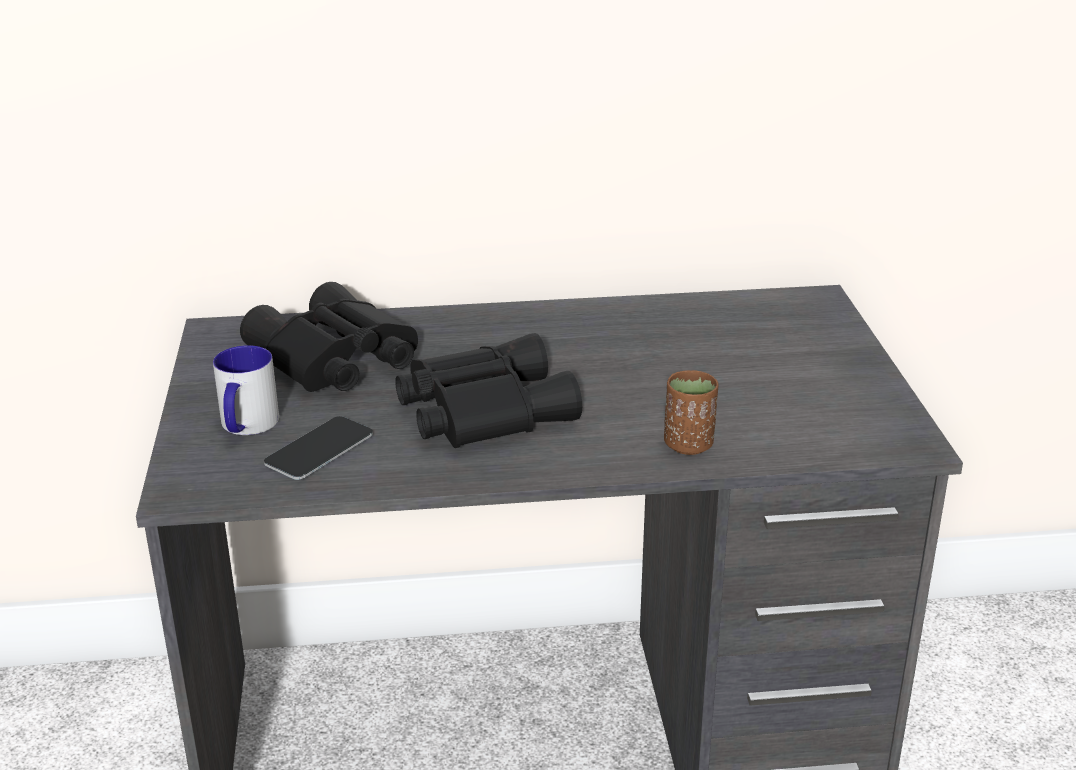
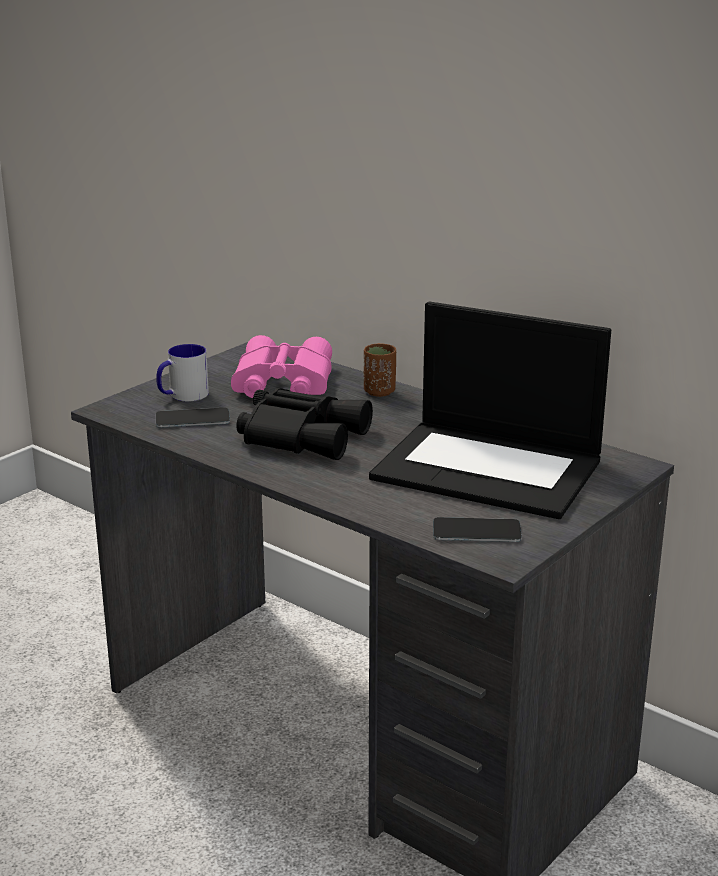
camera: 45 degrees right, 5 degrees down
black binoculars [240,282,418,392] -> pink binoculars [231,335,332,398]
brown cup [664,370,719,455] -> brown cup moved to [364,343,396,397]
none -> laptop [369,301,611,519]
none -> phone [433,517,522,542]

